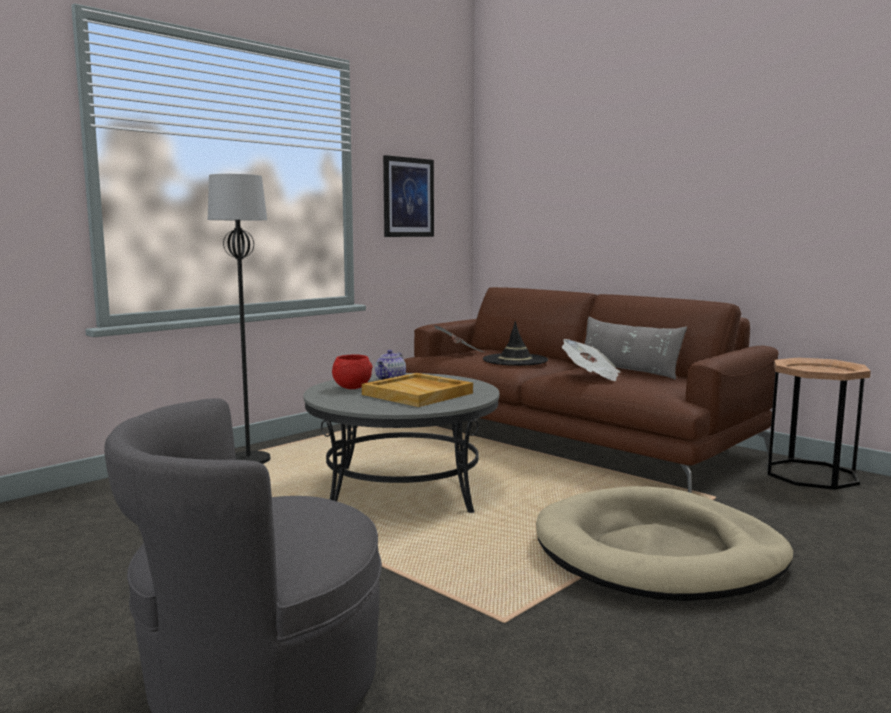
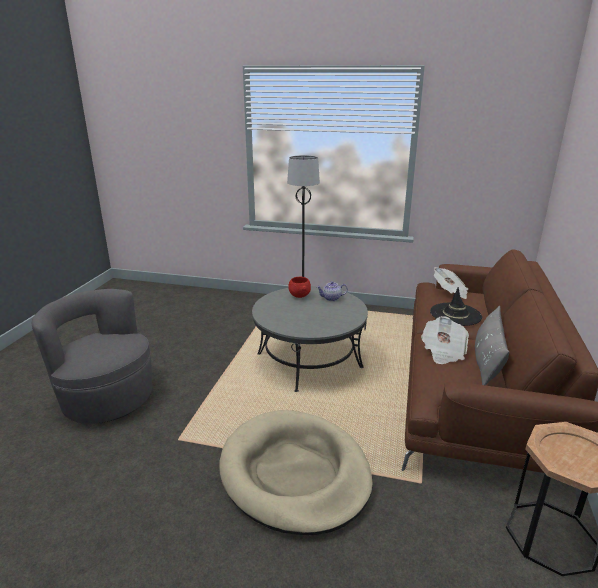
camera: 60 degrees right, 15 degrees up
beige tray [362,373,473,407] -> none
picture [383,155,434,237] -> none

